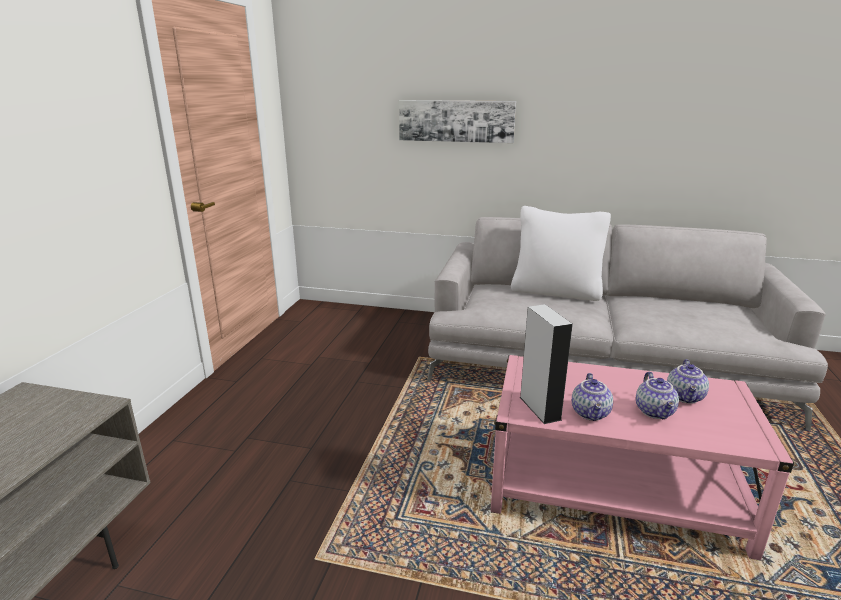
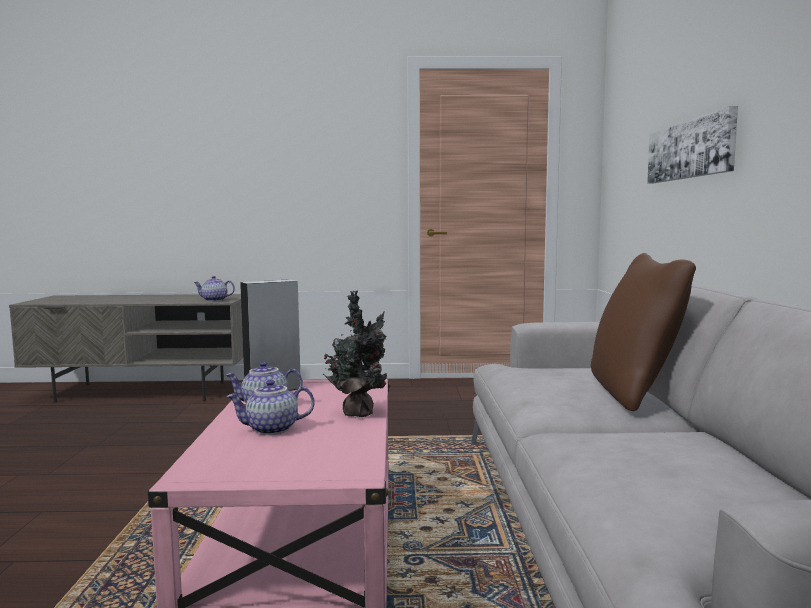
camera: 75 degrees right, 15 degrees down
white pillow [511,206,611,301] -> brown pillow [591,253,696,411]
teapot [667,359,709,404] -> teapot moved to [194,276,235,301]
none -> potted plant [322,290,387,417]

